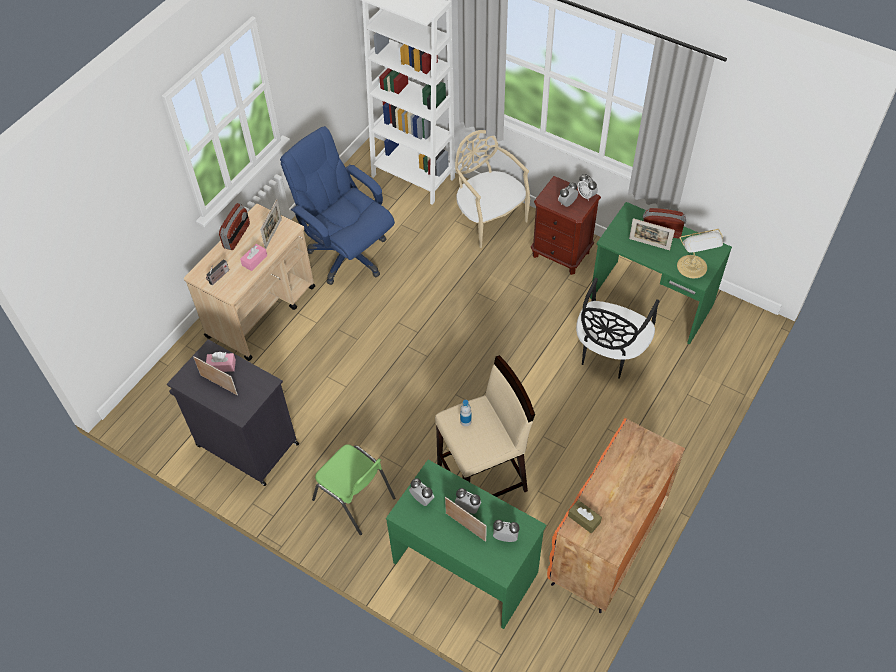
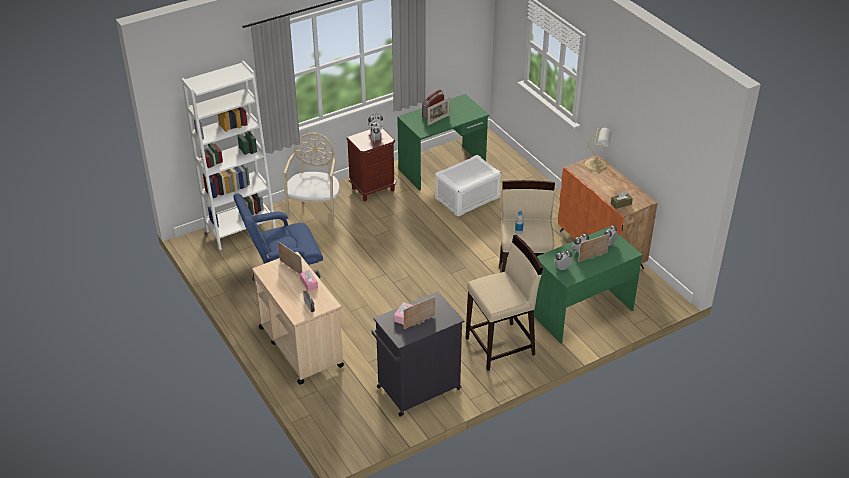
camera: 65 degrees left, 15 degrees down
radio [219,203,250,250] -> none
green chair [312,444,395,535] -> beige stool [466,235,543,371]
beige chair [455,130,530,248] -> beige chair turned 105 degrees clockwise [284,133,340,223]
black chair [576,278,660,379] -> white storage box [435,155,501,217]
table lamp [677,229,723,279] -> table lamp moved to [585,128,612,172]

